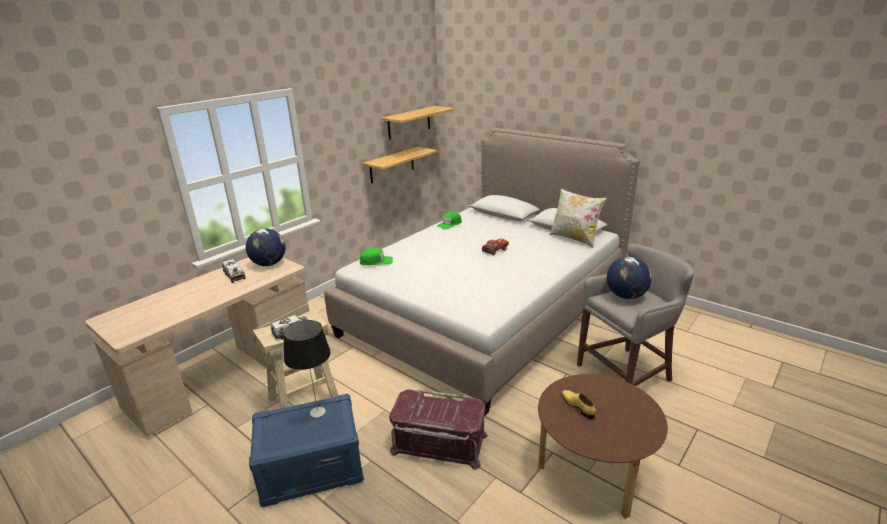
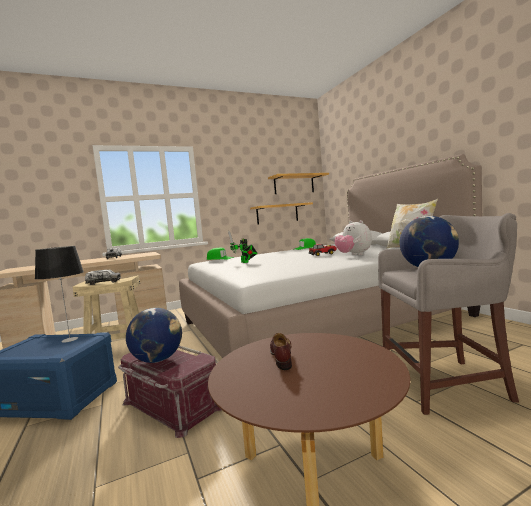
camera: 25 degrees right, 20 degrees down
globe [246,229,286,266] -> globe moved to [126,308,182,363]
yellow shoe [562,390,596,419] -> brown shoe [270,333,292,370]
none -> toy robot [228,231,258,263]
none -> plush toy [334,220,372,255]

